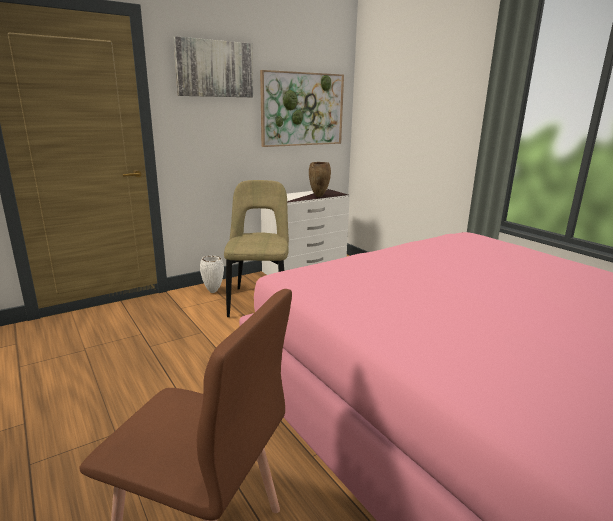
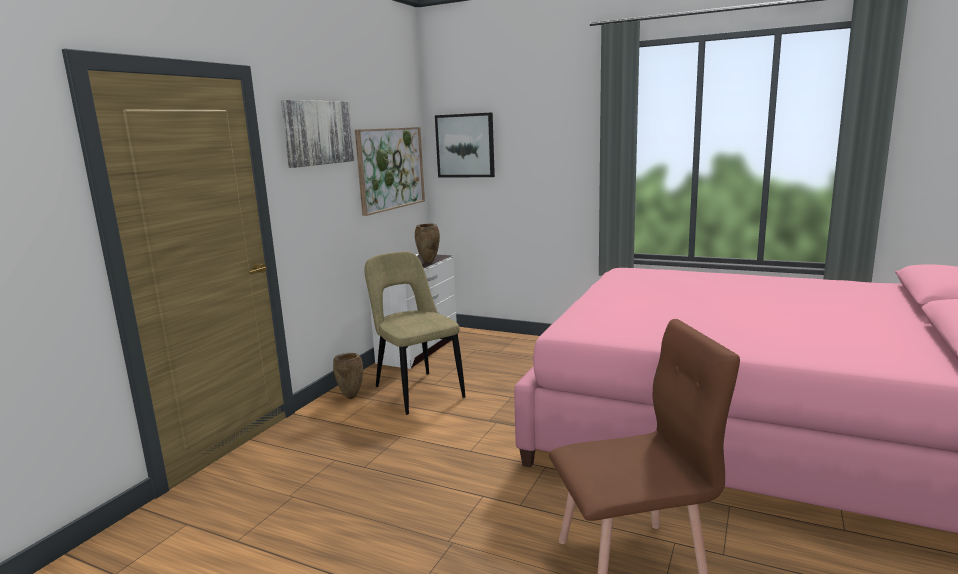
camera: 30 degrees left, 5 degrees down
white vase [200,256,224,293] -> brown vase [333,353,363,399]
none -> picture [435,113,495,177]

